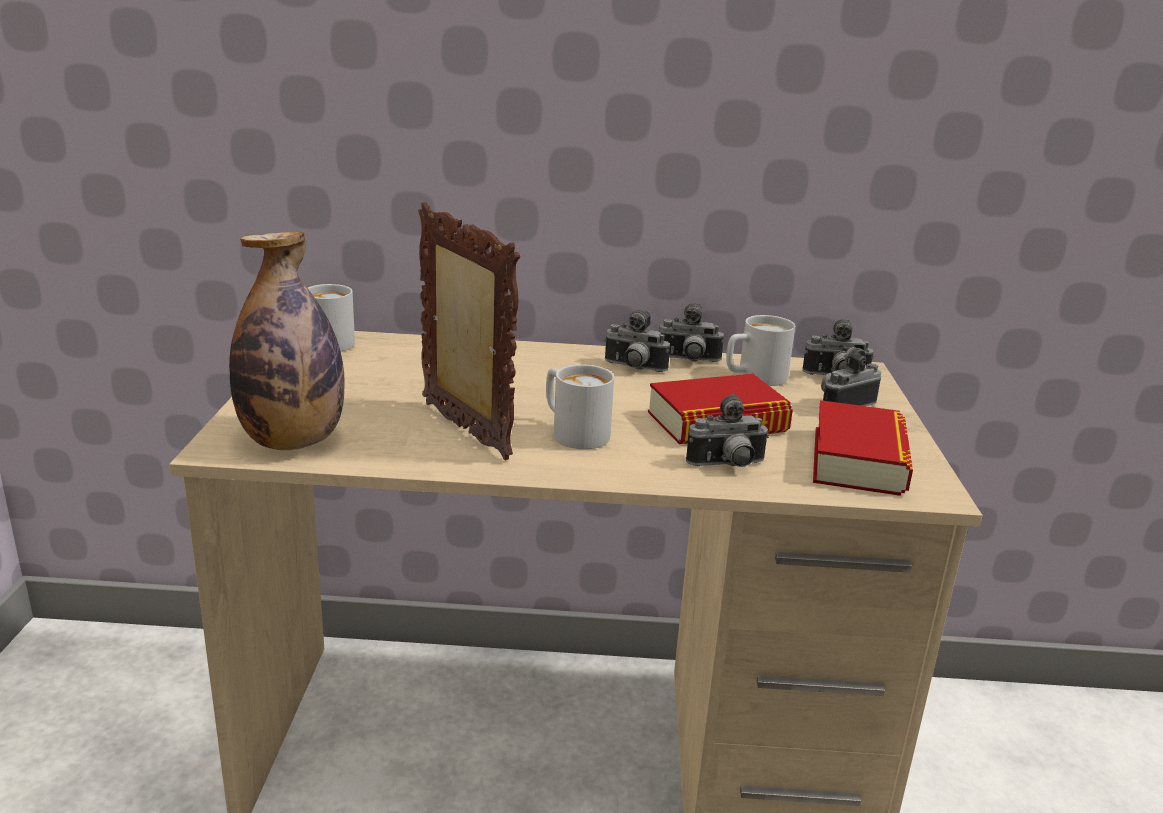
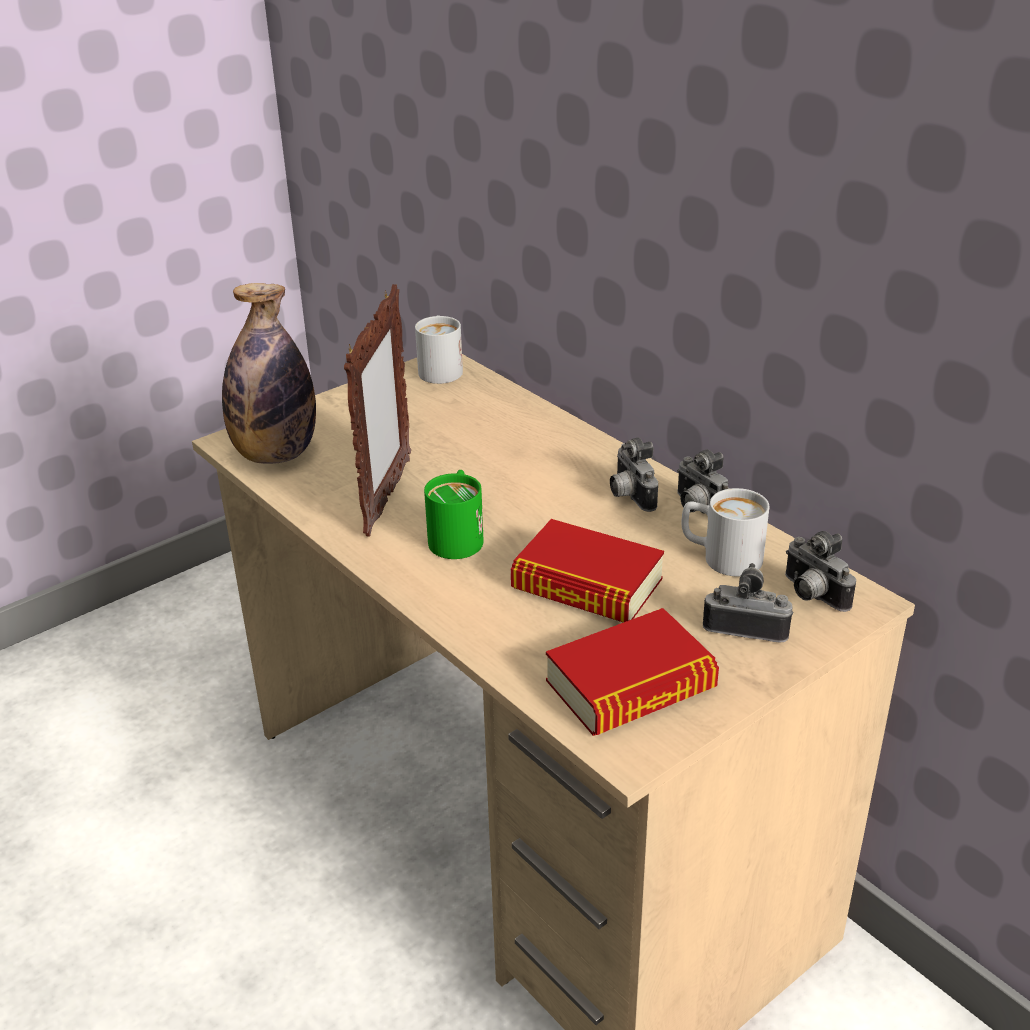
camera: 50 degrees right, 10 degrees up
white mug [546,364,614,449] -> green mug [424,470,483,559]
camera [686,394,769,467] -> none

